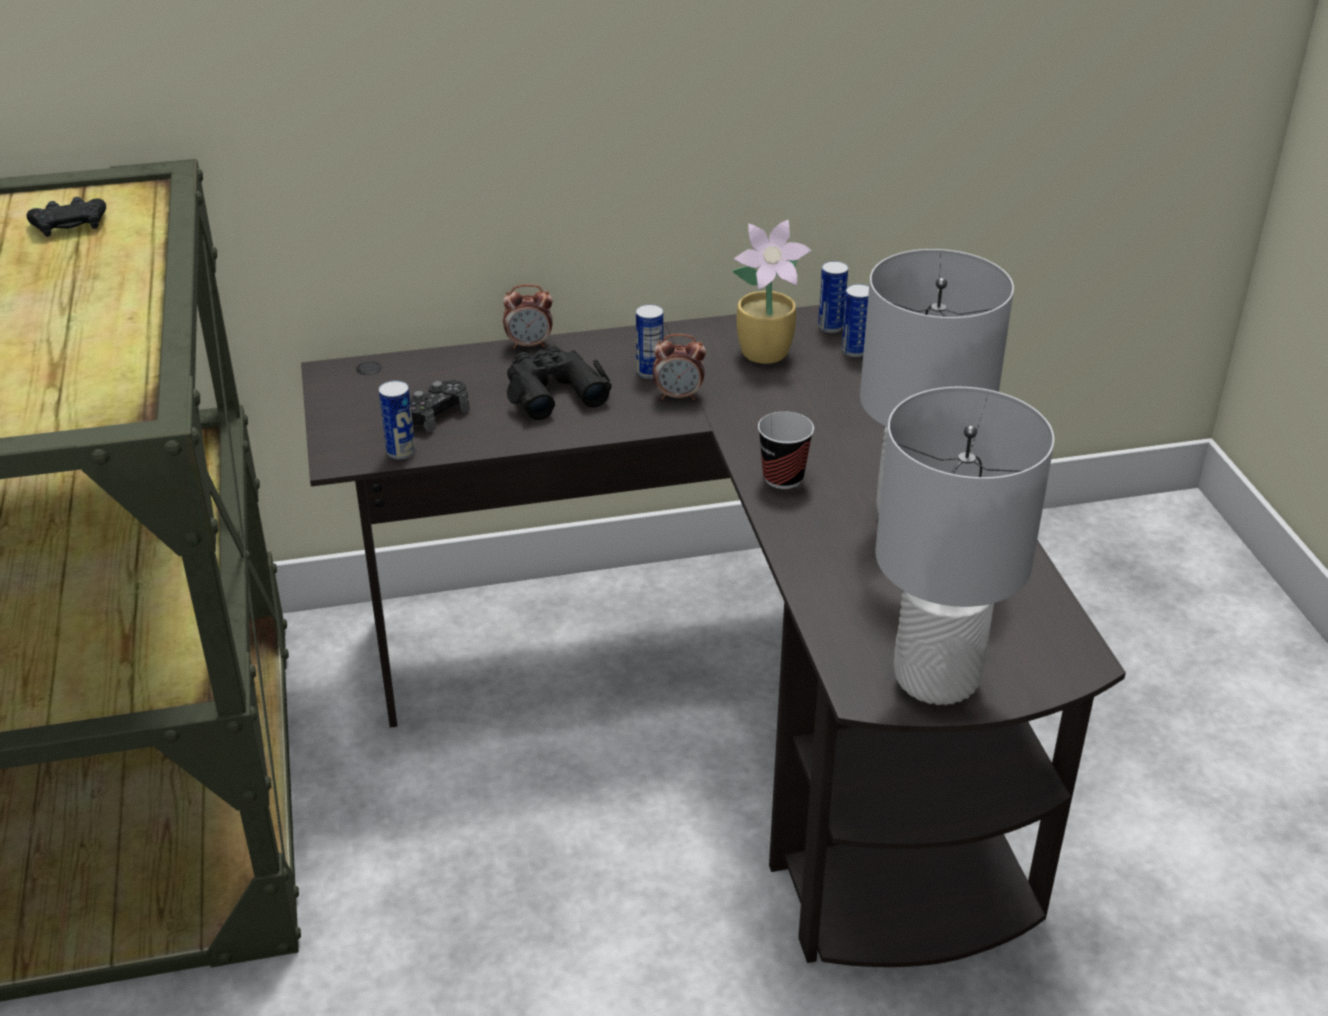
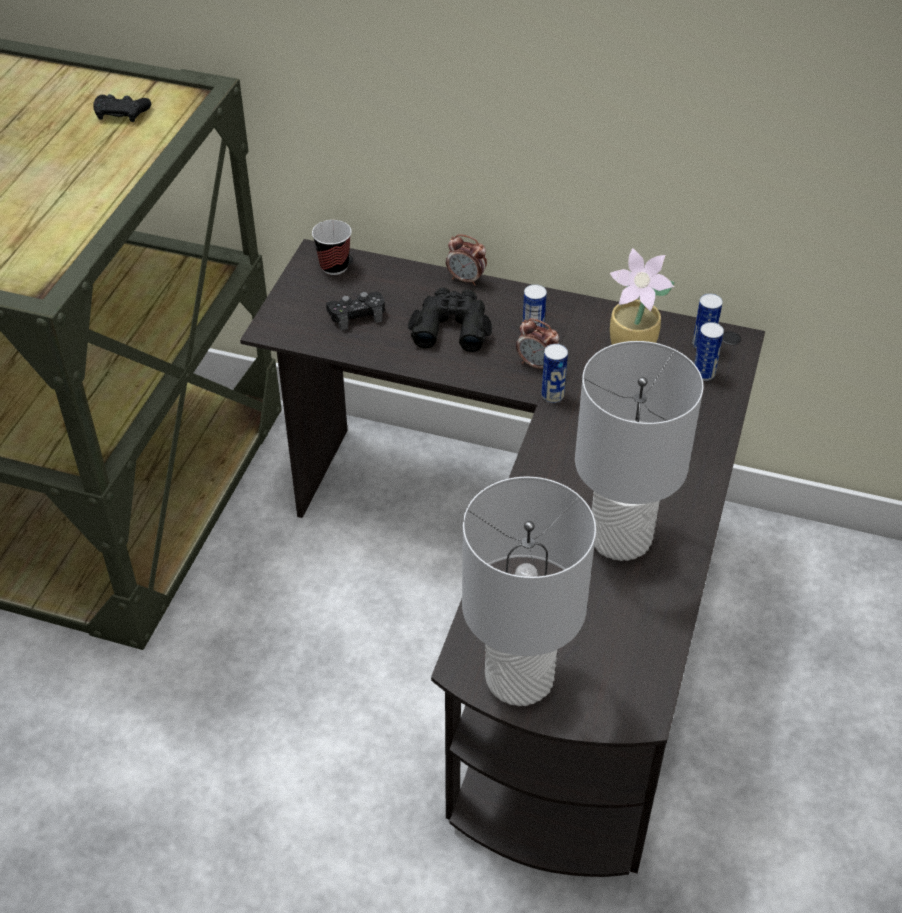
camera: 30 degrees right, 10 degrees up
can [379,380,415,459] -> can moved to [541,344,568,403]
cup [758,411,814,489] -> cup moved to [312,220,352,275]

